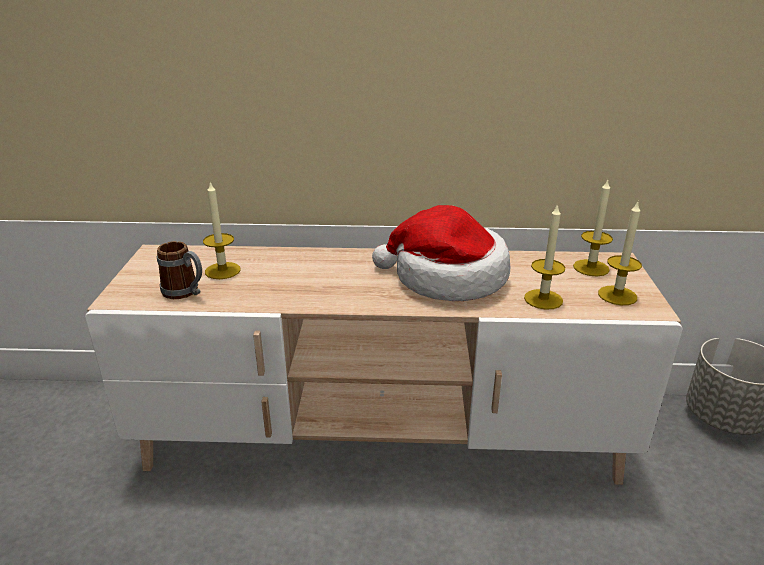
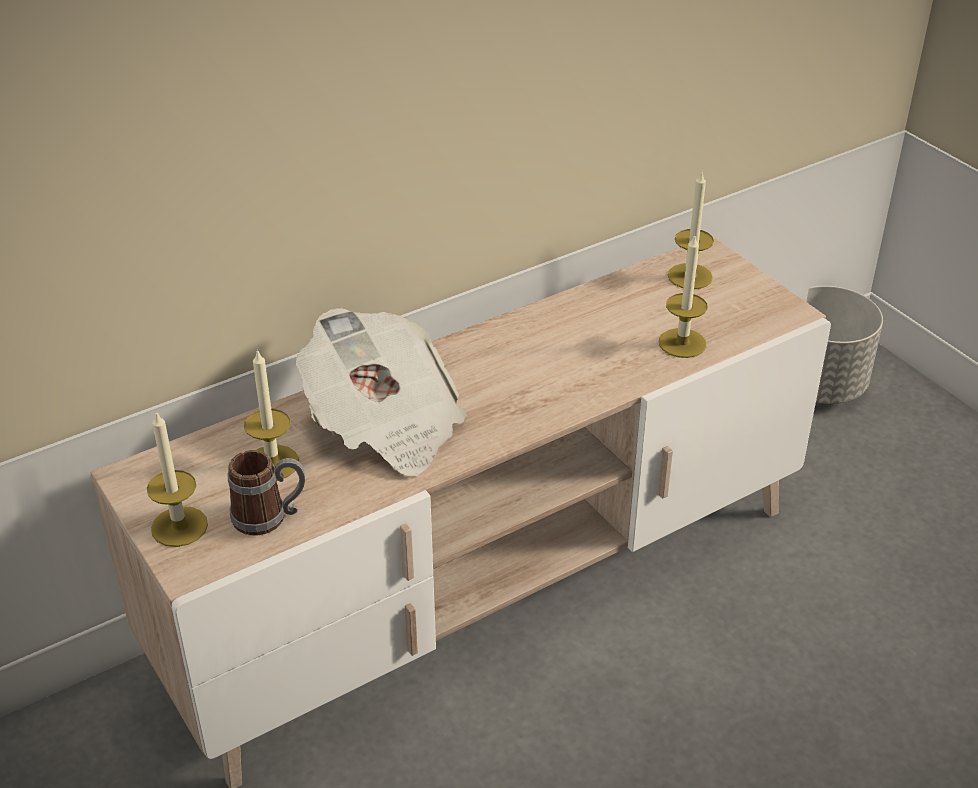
camera: 35 degrees left, 10 degrees up
hat [372,205,510,301] -> none
candle [598,202,642,305] -> candle moved to [147,411,208,547]
none -> newspaper [296,308,467,476]

